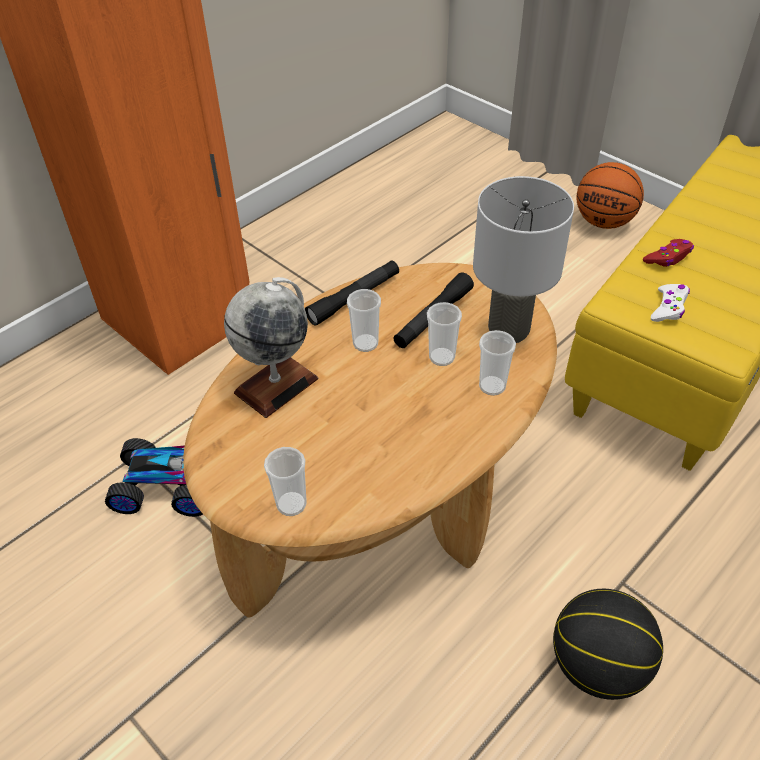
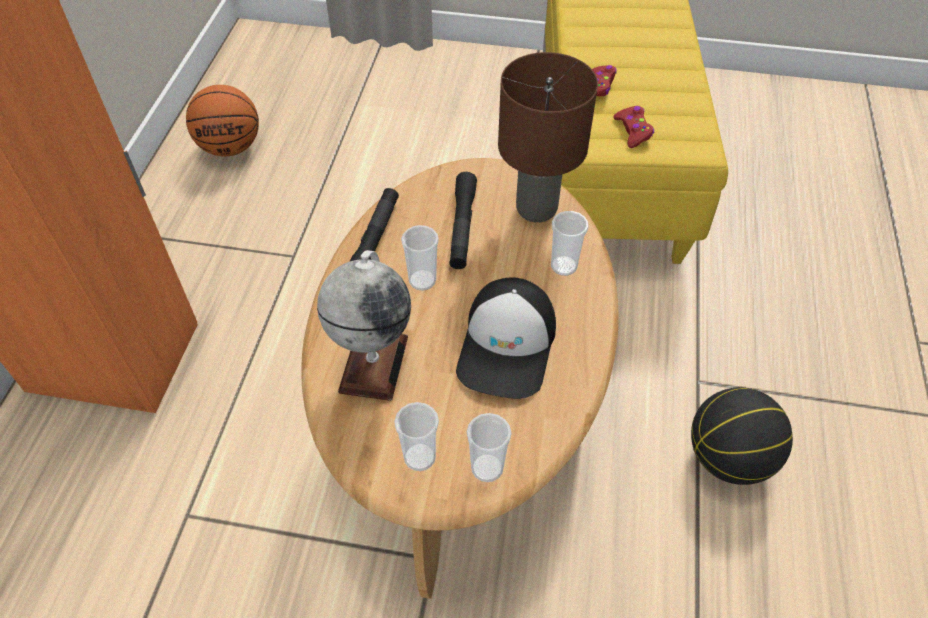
camera: 35 degrees left, 5 degrees up
toy car [105,438,203,517] -> none
cup [427,302,462,366] -> cup moved to [394,402,439,471]
white table lamp [473,176,574,343] -> brown table lamp [498,52,598,222]
basketball [577,162,644,229] -> basketball moved to [186,85,259,157]
white game controller [651,284,690,322] -> red game controller [613,106,654,148]
none -> cap [456,277,556,399]

